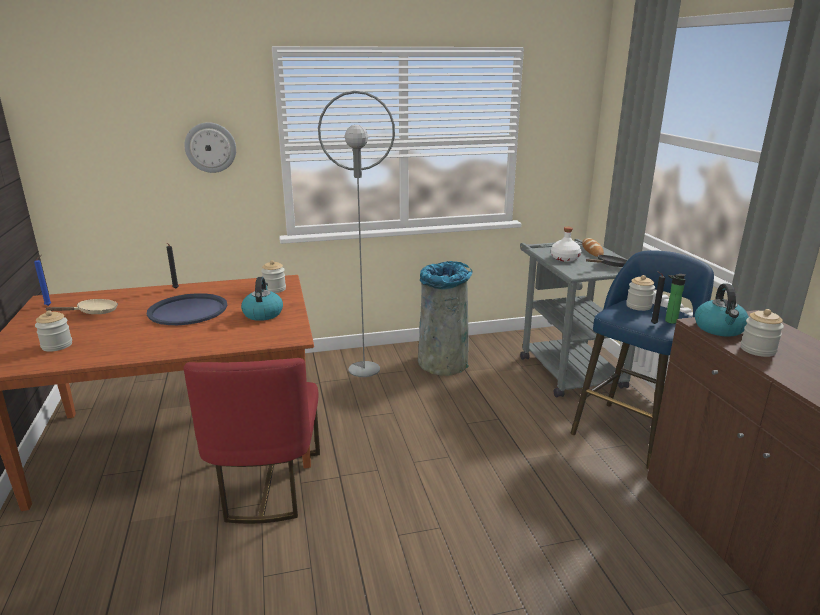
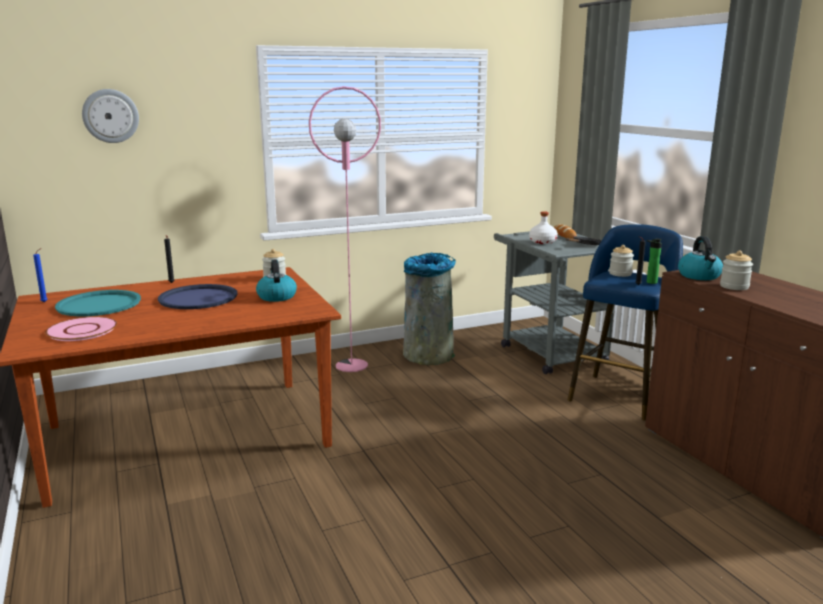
camera: 10 degrees left, 5 degrees down
jar [35,310,72,352] -> pink plate [45,317,117,341]
beige frying pan [45,299,118,314] -> turquoise tray [55,290,141,316]
wall clock [184,122,236,173] -> wall clock moved to [82,89,139,143]
red chair [184,358,320,524] -> none
grey floor lamp [318,91,395,377] -> pink floor lamp [309,86,381,372]

